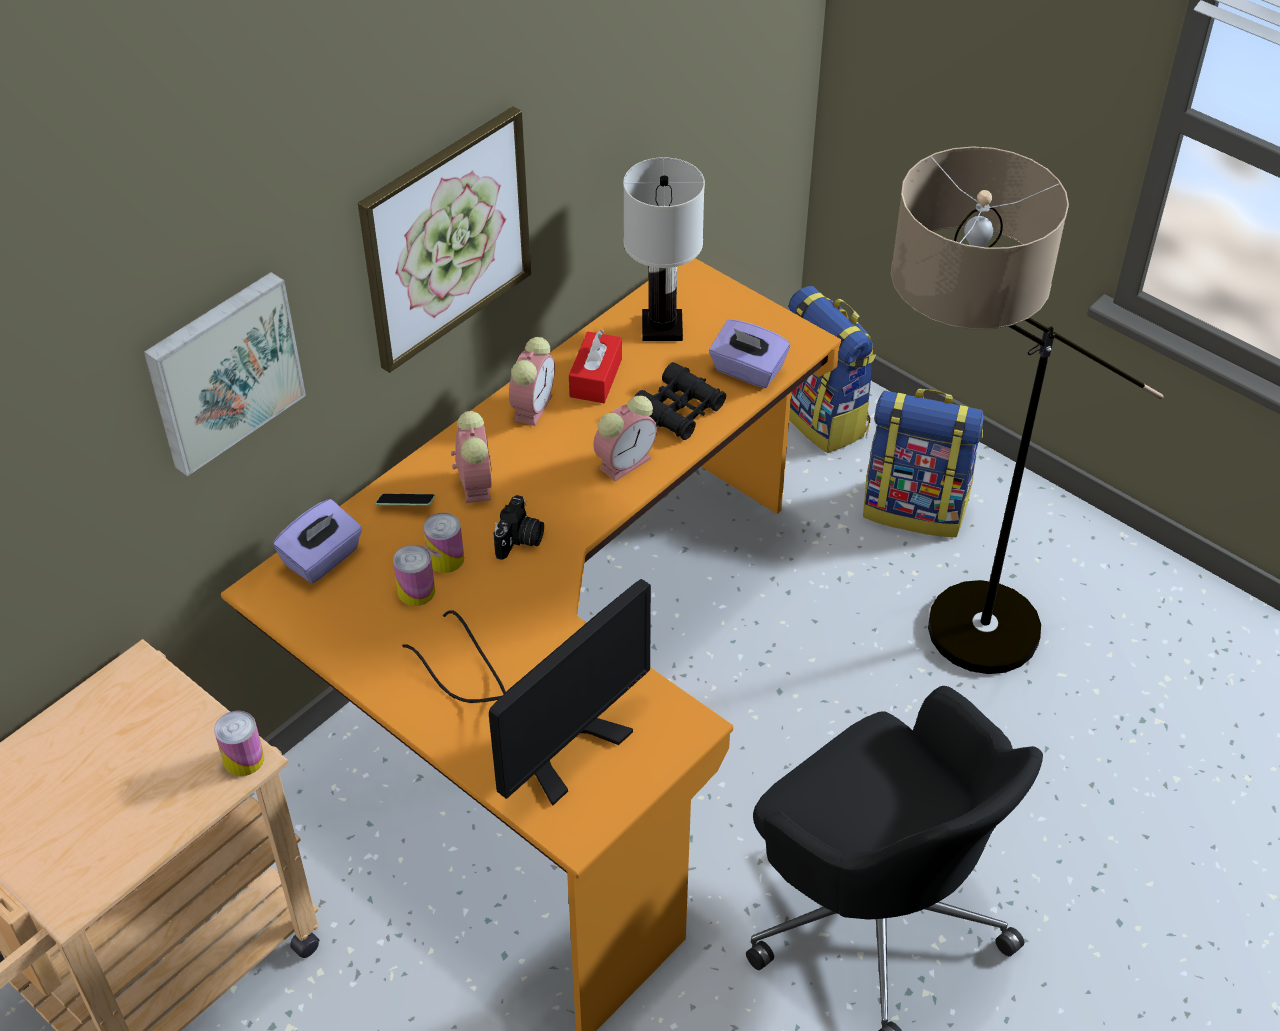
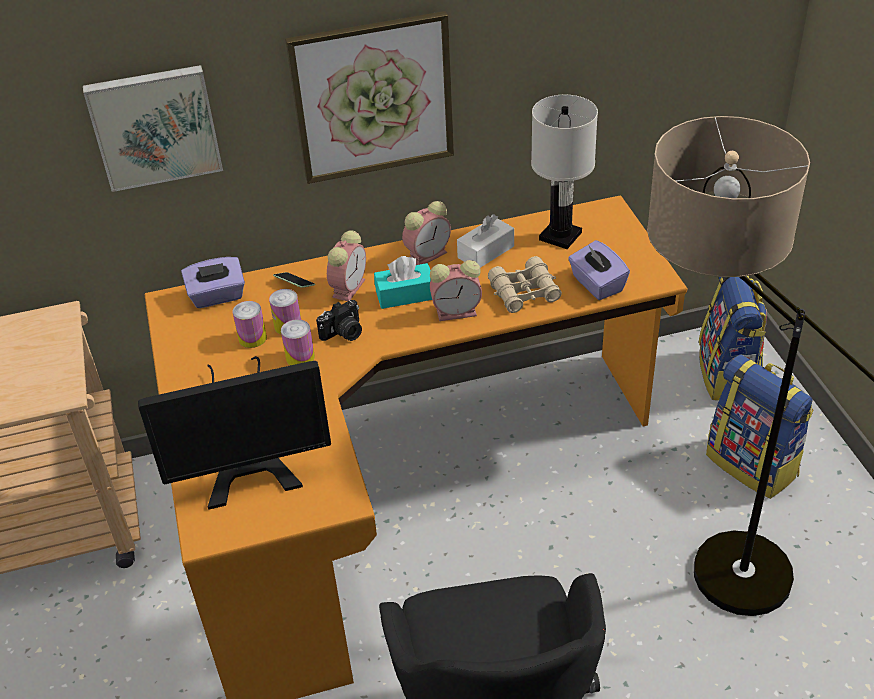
camera: 35 degrees right, 5 degrees down
can [214,711,264,776] -> can moved to [281,319,315,365]
red tissue box [569,330,622,403] -> white tissue box [457,214,514,268]
black binoculars [634,362,726,440] -> beige binoculars [488,256,562,313]
none -> turquoise tissue box [374,256,432,309]

